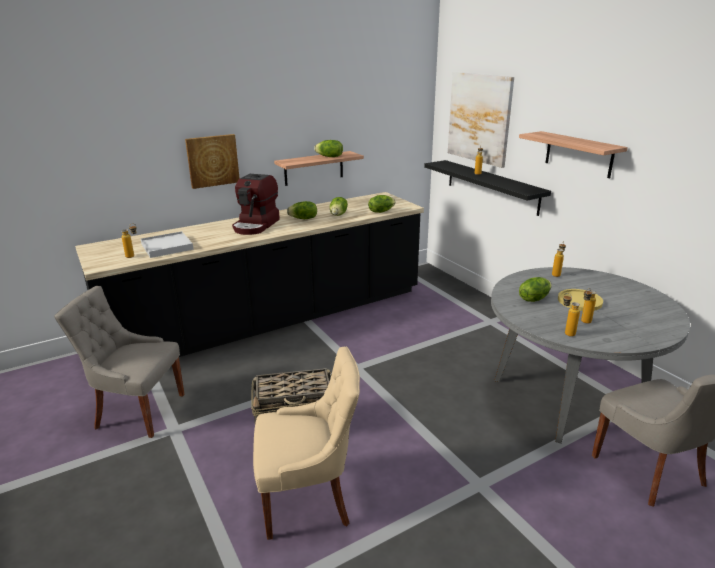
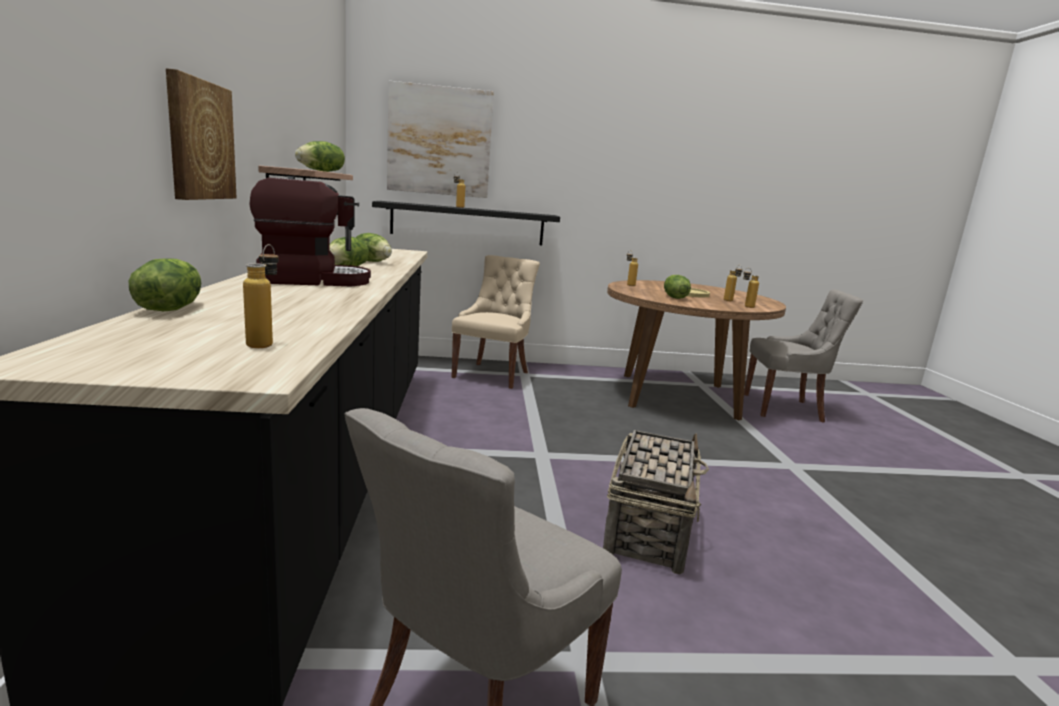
camera: 65 degrees left, 10 degrees down
white tray [141,231,194,258] -> none
coffee machine [232,174,280,235] -> coffee machine turned 60 degrees counterclockwise [249,176,371,286]
beige chair [253,347,360,540] -> beige chair moved to [452,255,540,389]
lettuce [368,195,396,213] -> lettuce moved to [128,258,201,311]
grey dining table [491,267,690,443] -> brown dining table [607,280,786,420]
shelf [519,131,628,178] -> none

